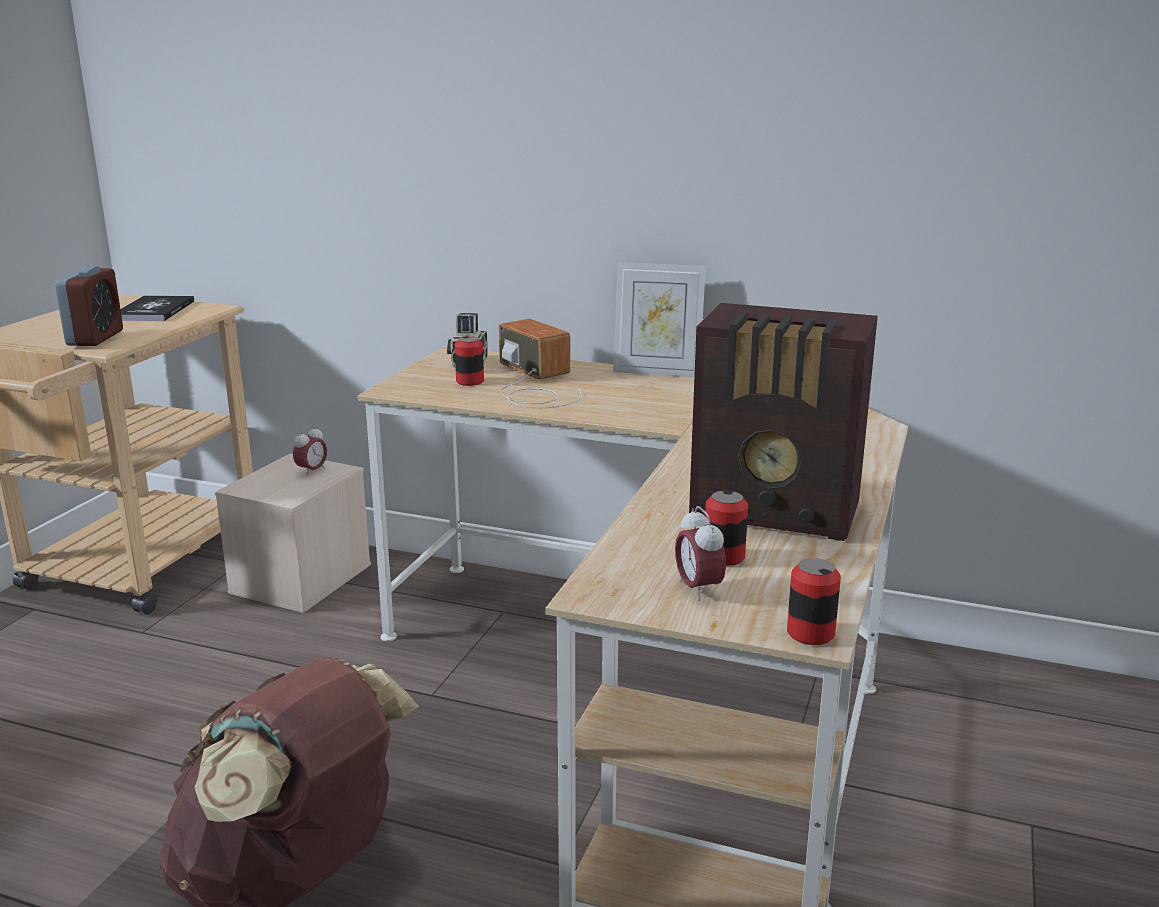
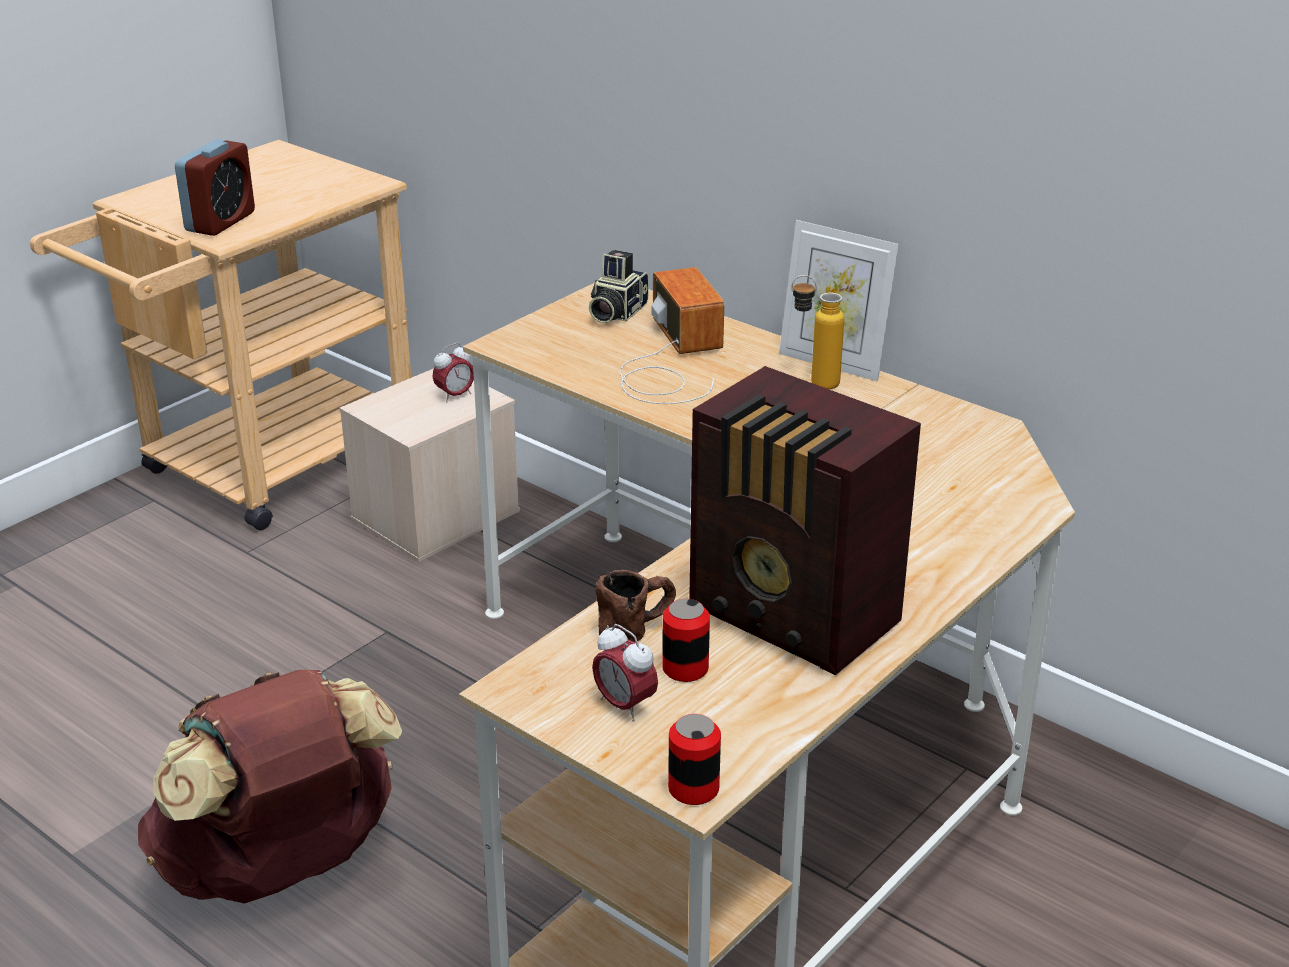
camera: 20 degrees right, 10 degrees up
book [121,295,194,321] -> none
can [455,336,484,386] -> none
alarm clock [675,506,726,601] -> alarm clock turned 45 degrees counterclockwise [592,624,658,722]
none -> brown mug [595,570,676,642]
none -> bottle [791,275,844,389]

